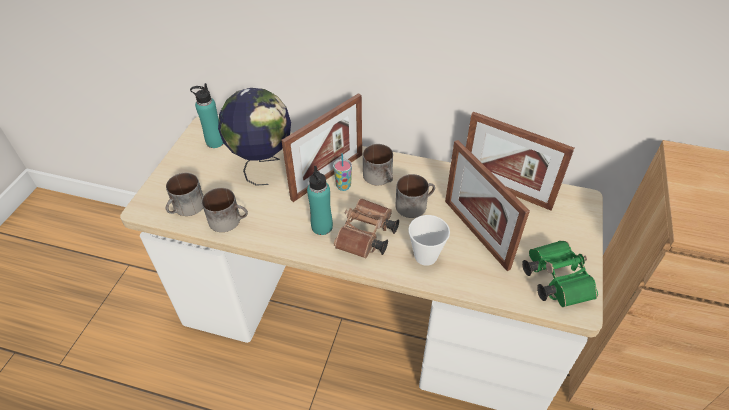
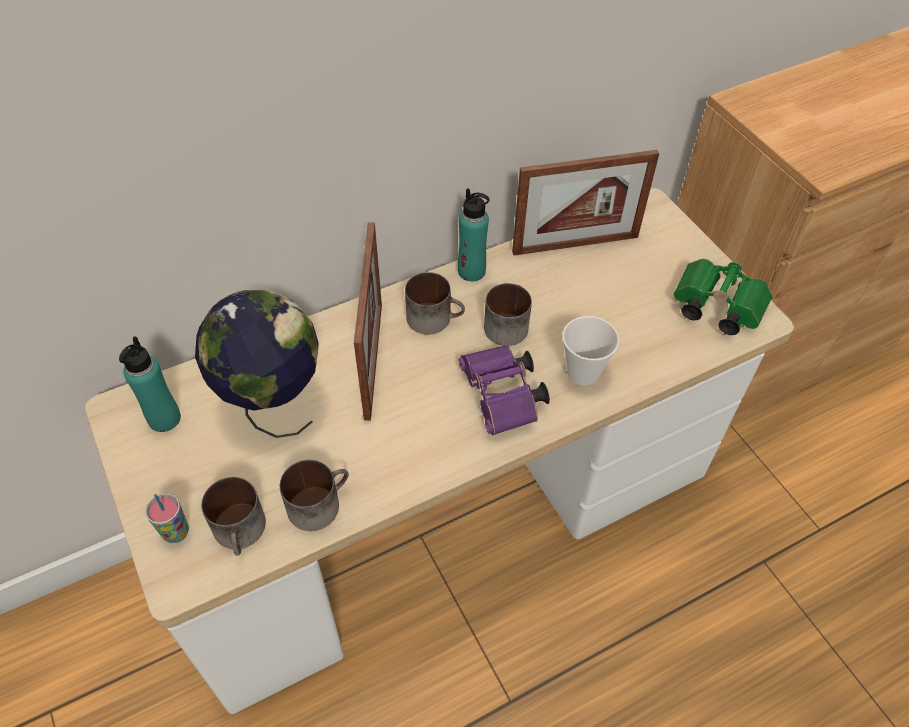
camera: 45 degrees left, 5 degrees up
turquoise bottle [307,166,333,235] -> turquoise bottle moved to [458,188,489,281]
cup [333,153,352,191] -> cup moved to [145,494,189,543]
brown binoculars [334,198,399,258] -> purple binoculars [458,345,550,435]
picture frame [445,140,530,271] -> none

